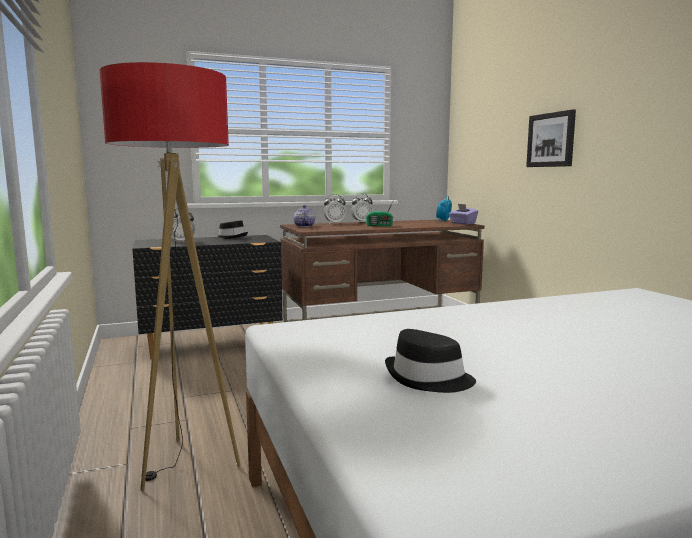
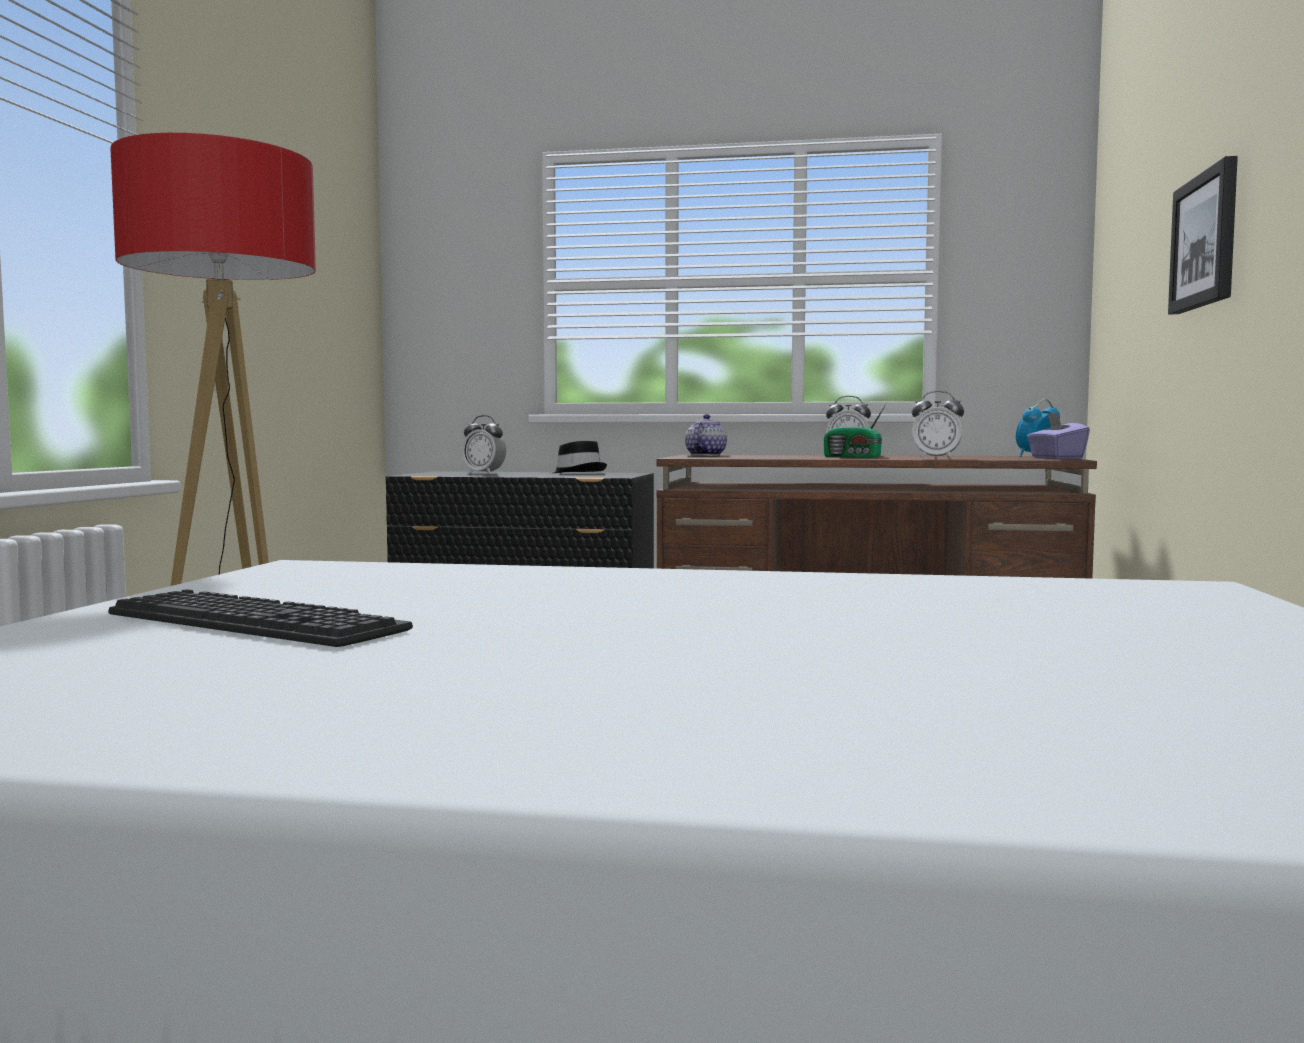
camera: 30 degrees right, 5 degrees down
alarm clock [324,194,346,224] -> alarm clock moved to [911,391,964,459]
black hat [385,329,476,393] -> keyboard [108,589,413,647]

